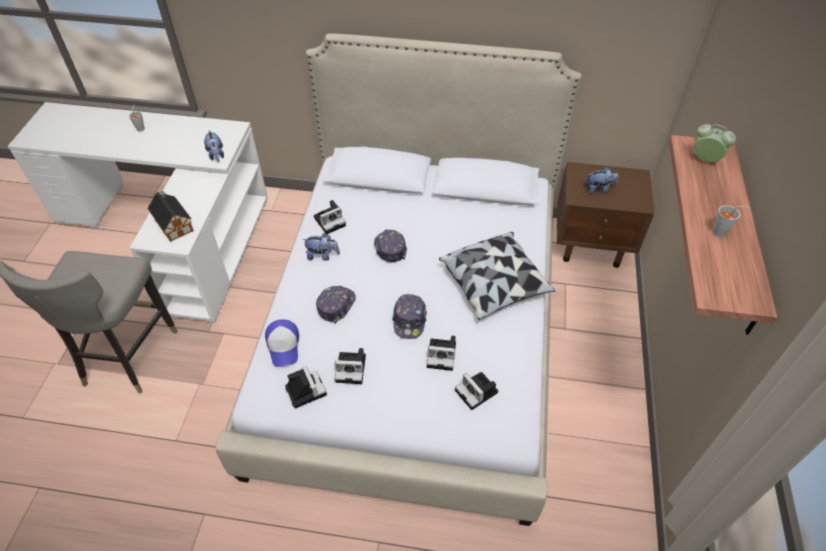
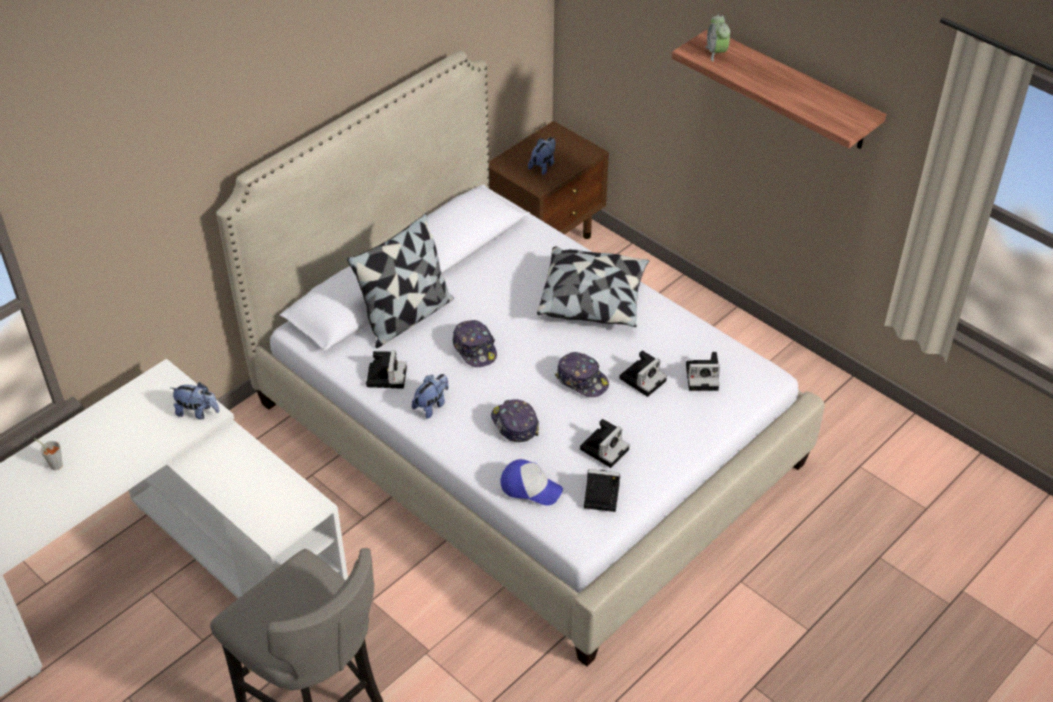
camera: 55 degrees left, 5 degrees down
toy house [147,191,194,242] -> none
cap [374,230,407,262] -> cap turned 135 degrees counterclockwise [452,320,497,367]
alarm clock [693,124,736,162] -> alarm clock turned 75 degrees counterclockwise [705,15,730,62]
grey cup [712,205,751,237] -> none
none -> pillow [347,213,454,348]

